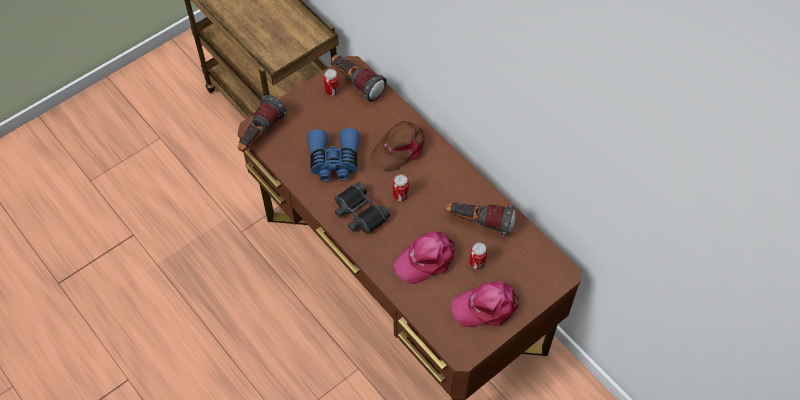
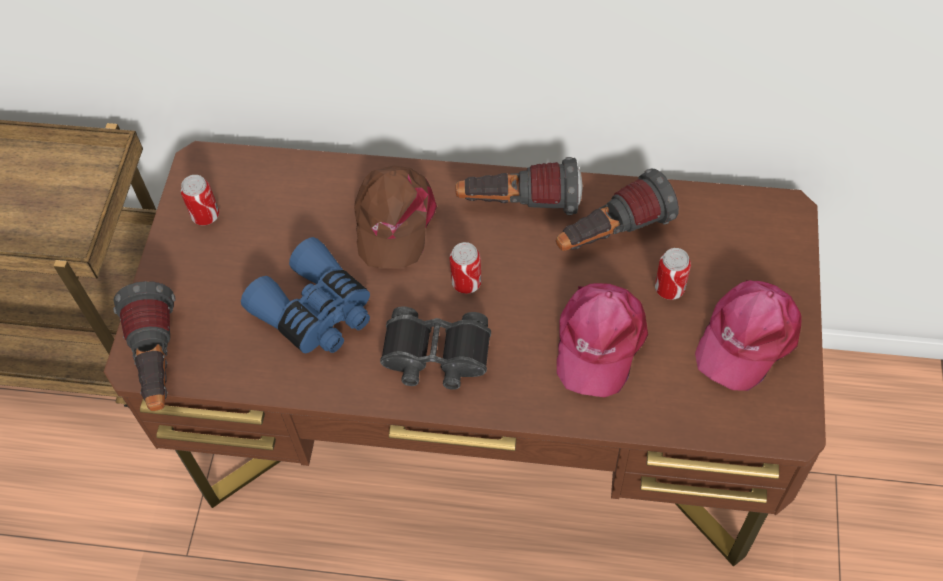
camera: 40 degrees left, 0 degrees up
flashlight [331,55,387,102] -> flashlight moved to [455,157,583,215]

